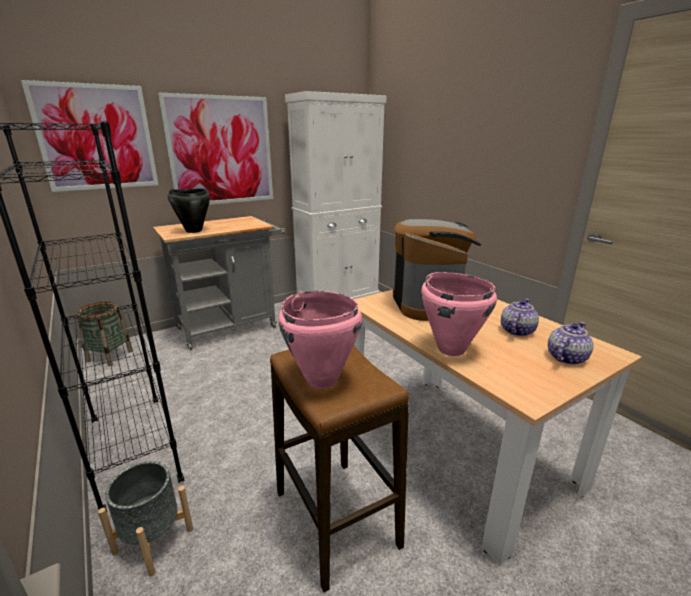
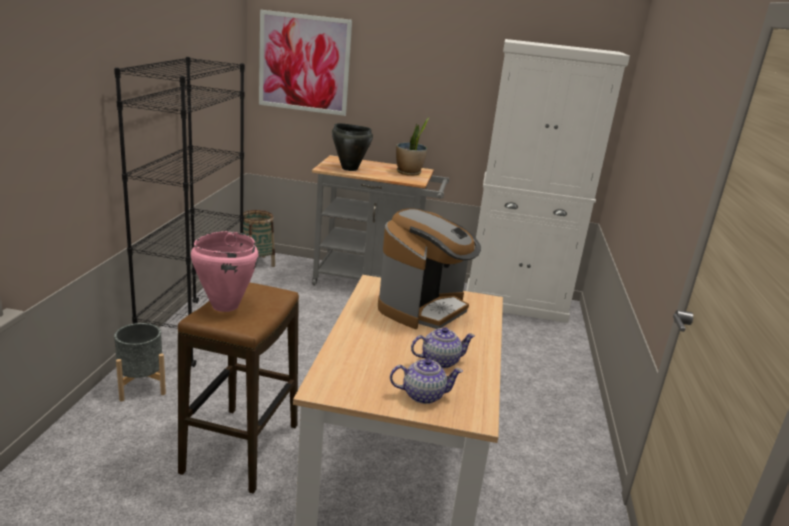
camera: 40 degrees right, 0 degrees up
picture [158,93,273,205] -> none
pink cooking pot [421,272,497,356] -> none
none -> potted plant [396,117,430,176]

